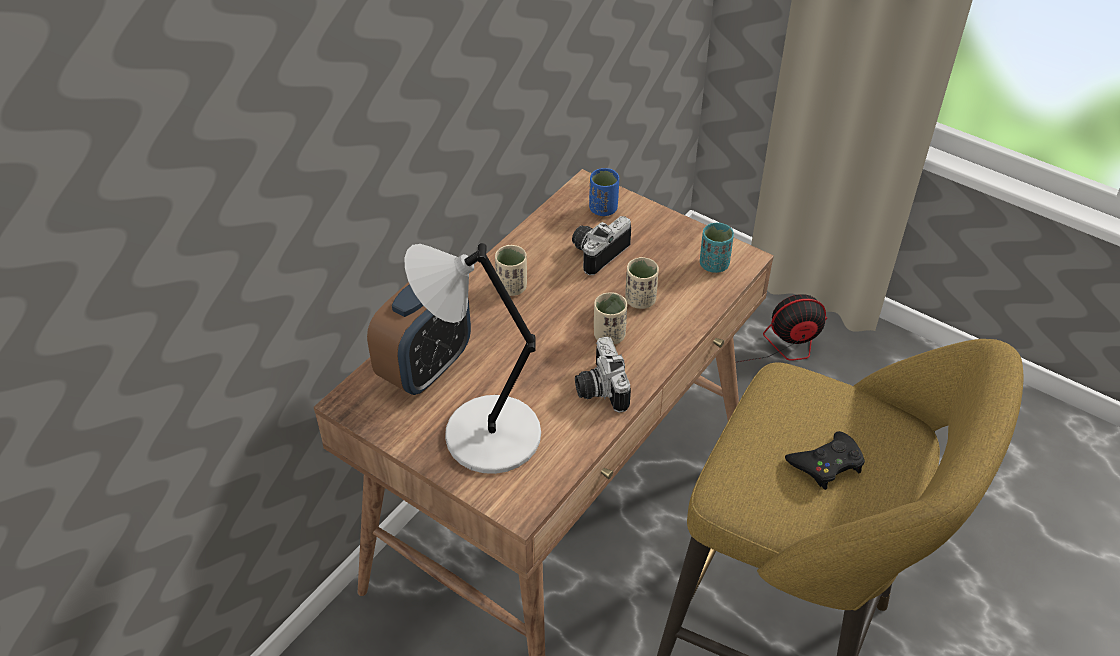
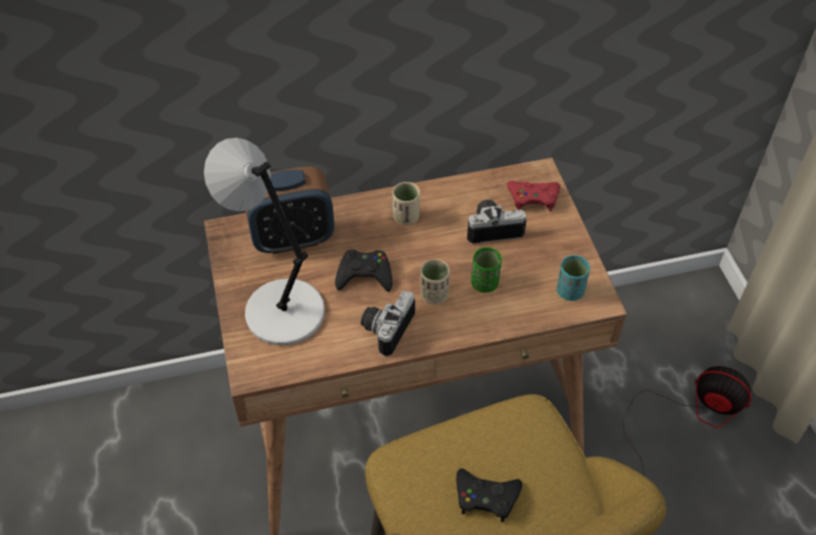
camera: 40 degrees right, 5 degrees up
blue cup [589,168,619,216] -> red game controller [507,181,560,211]
beige cup [625,257,659,309] -> green cup [471,247,502,293]
none -> black game controller [335,250,393,292]

